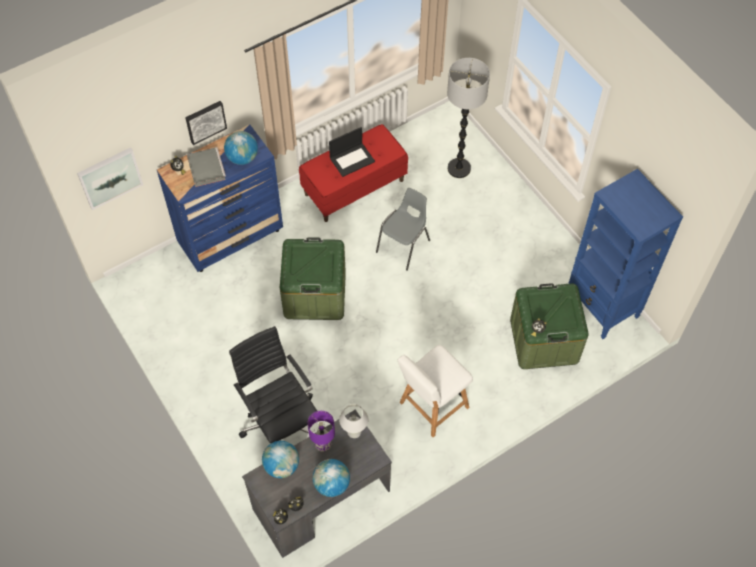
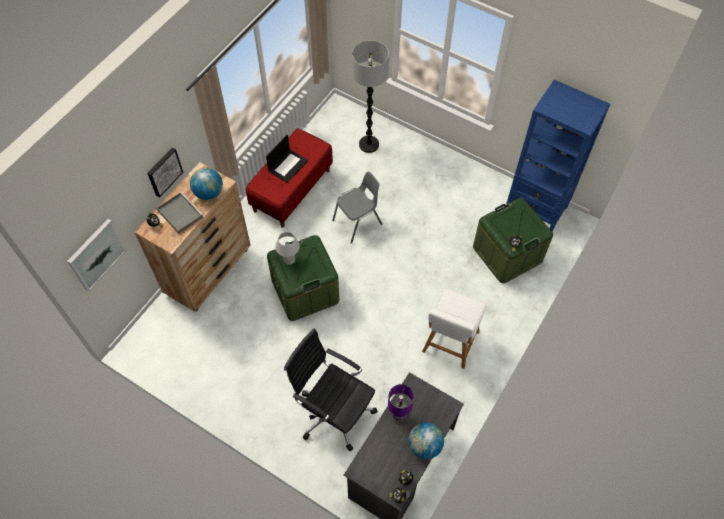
camera: 25 degrees left, 0 degrees up
blue dresser [157,124,283,272] -> brown dresser [135,162,251,312]
globe [262,441,299,478] -> none
white table lamp [339,404,369,438] -> white table lamp moved to [275,232,300,265]
grey chair [376,188,430,271] -> grey chair turned 45 degrees clockwise [332,171,382,244]

